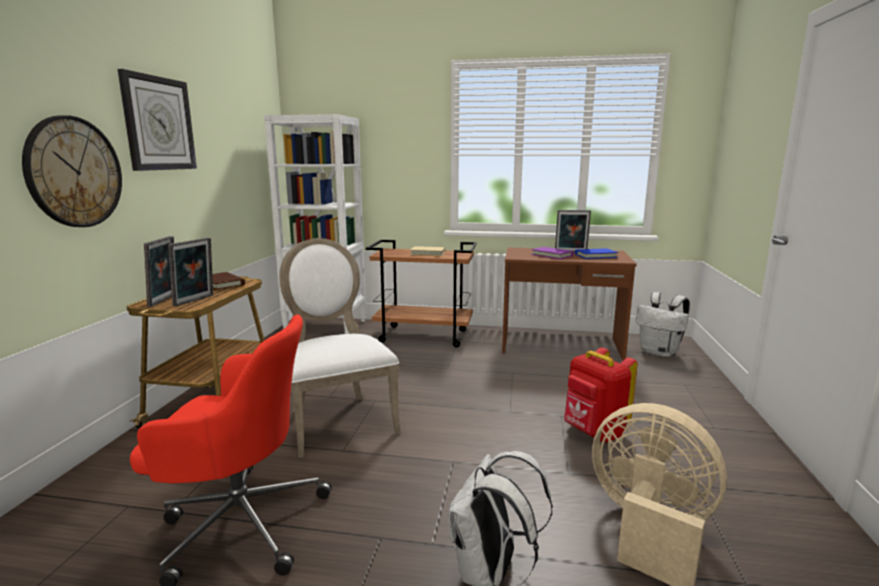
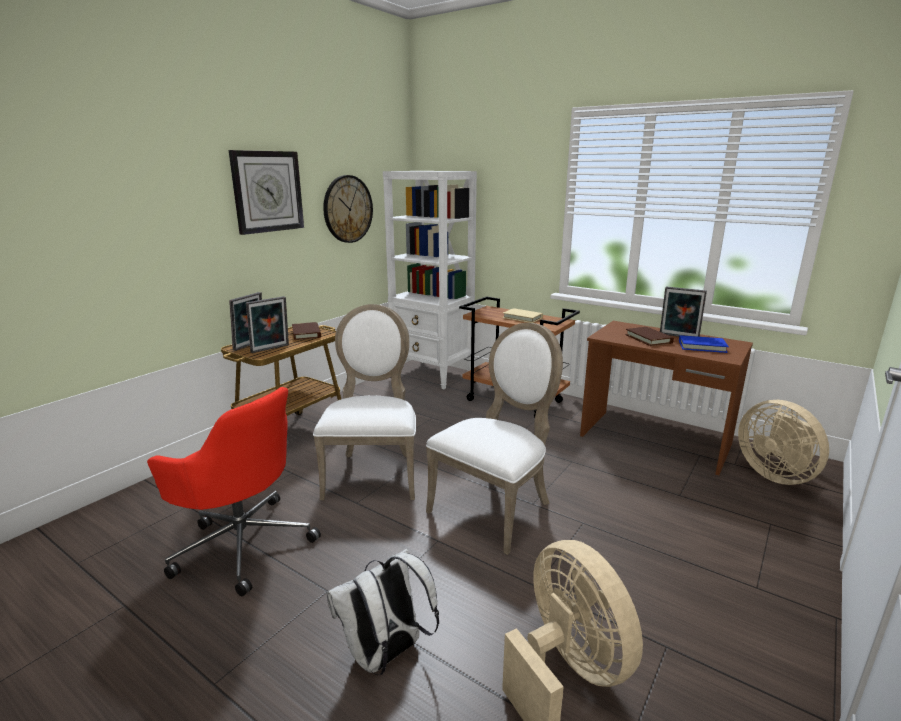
camera: 25 degrees right, 5 degrees up
wall clock [22,115,122,227] -> wall clock moved to [323,175,373,243]
purple book [531,247,574,259] -> brown book [625,327,674,346]
red backpack [564,348,637,443] -> none
white backpack [636,292,690,357] -> beige fan [738,400,829,485]
none -> white chair [426,323,563,555]

